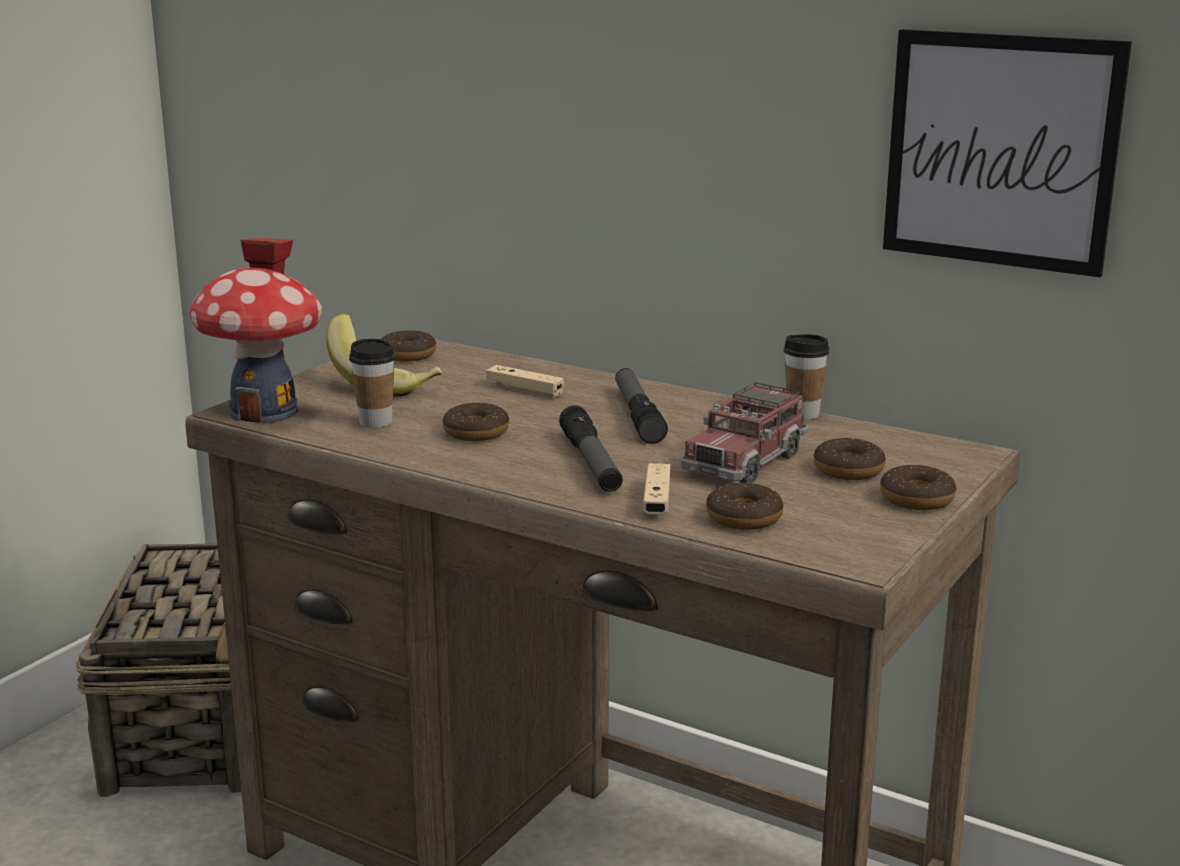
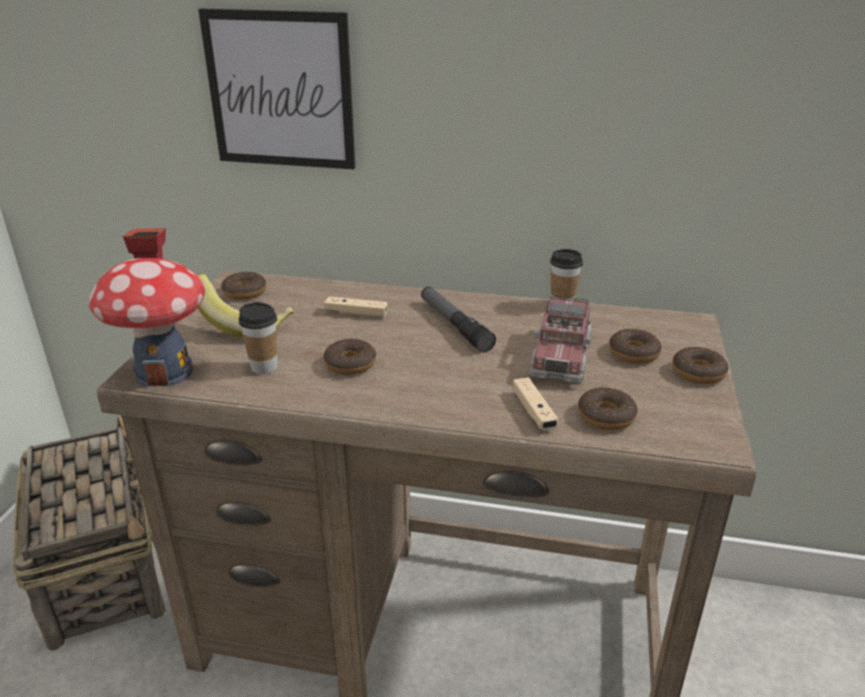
camera: 20 degrees left, 10 degrees up
flashlight [559,406,623,492] -> none
picture [883,29,1132,277] -> picture moved to [198,9,355,169]

